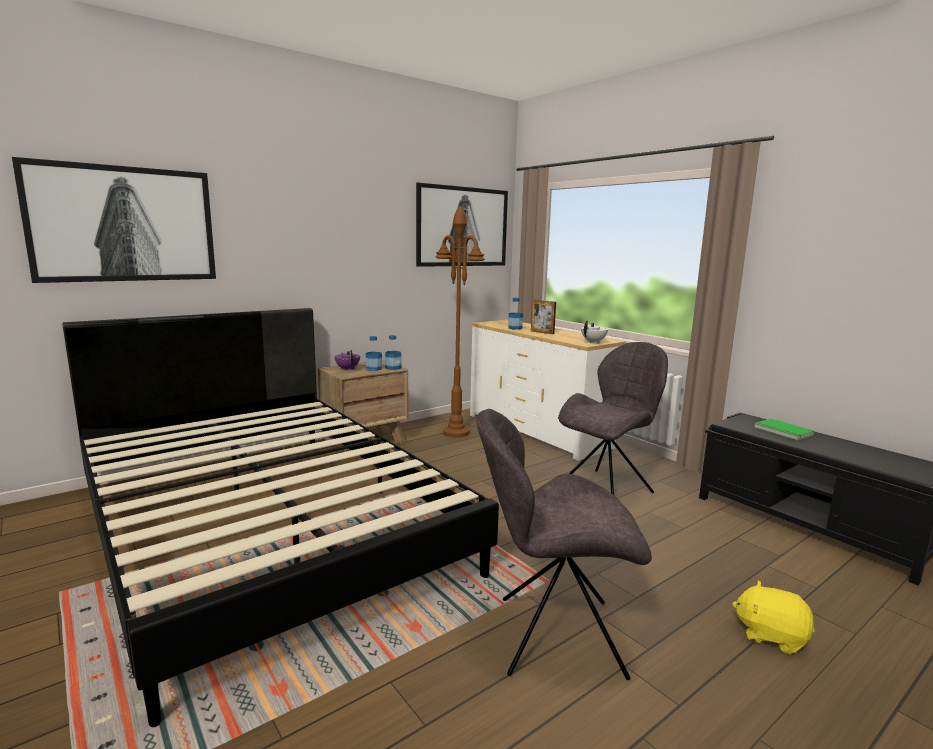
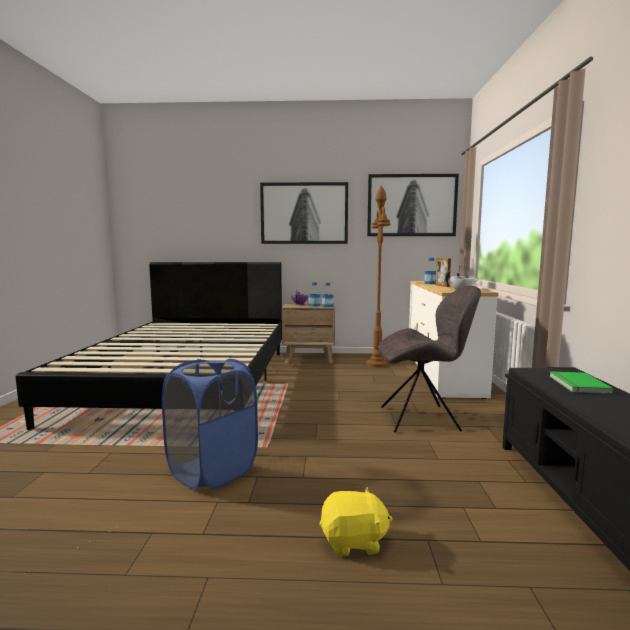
camera: 40 degrees right, 5 degrees down
picture [12,157,216,283] -> picture moved to [260,182,348,244]
grey chair [476,409,652,680] -> blue laundry basket [162,359,258,490]
yellow plush toy [732,580,815,654] -> yellow plush toy turned 105 degrees clockwise [319,487,393,557]

